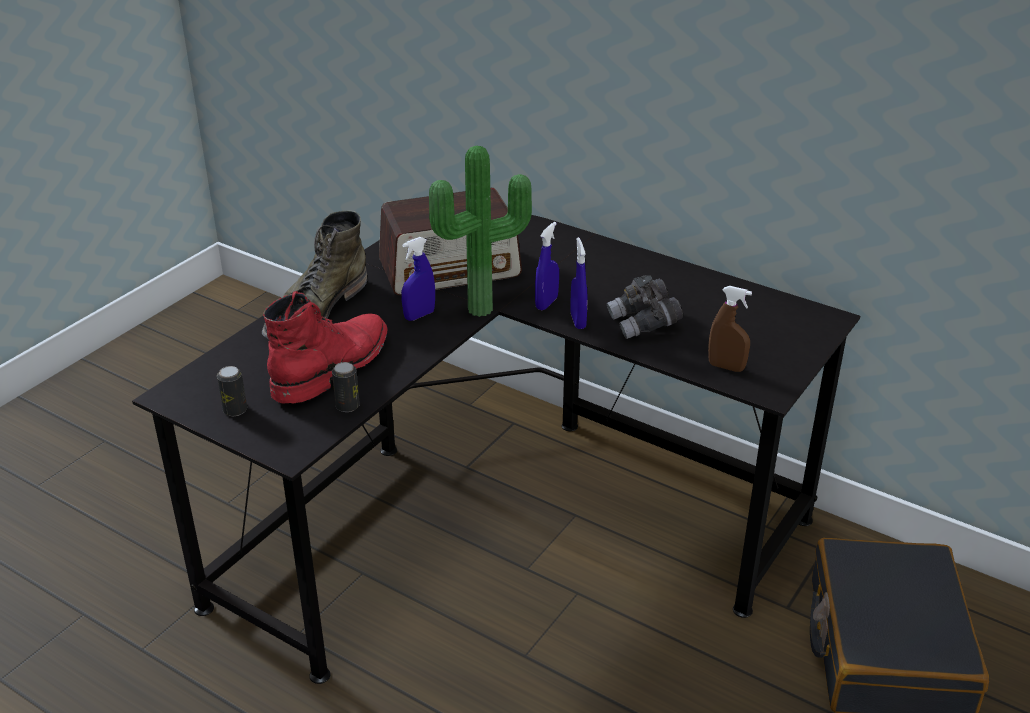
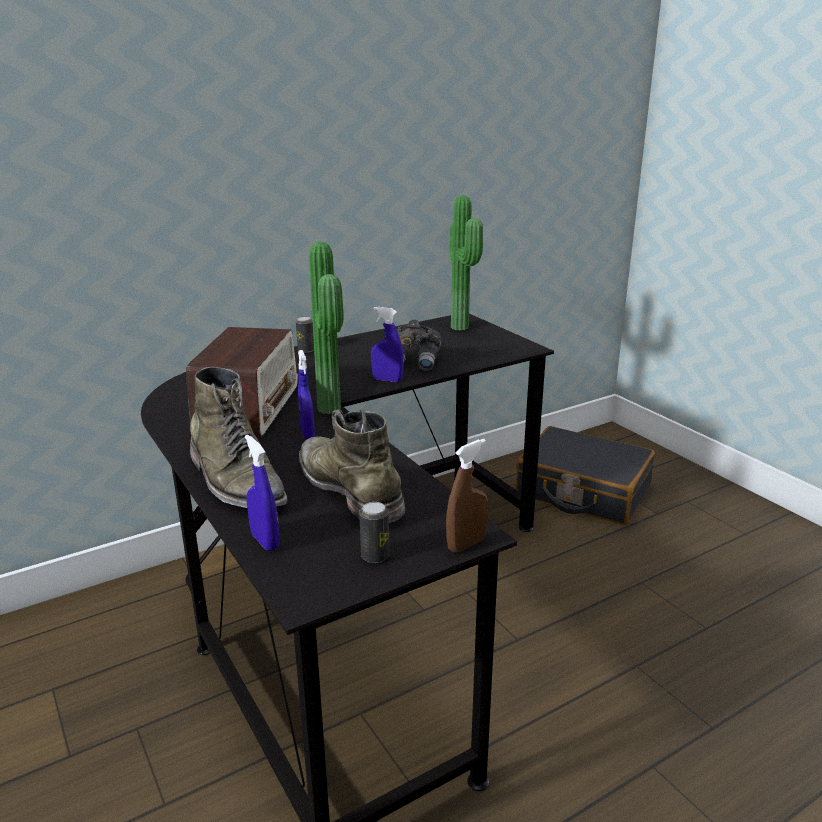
camera: 65 degrees left, 10 degrees down
red boot [263,291,387,403] -> green boot [299,409,405,523]
can [332,362,360,412] -> can moved to [296,316,314,353]
blue spray bottle [535,222,559,310] -> blue spray bottle moved to [245,435,279,551]
brown spray bottle [708,286,752,372] -> brown spray bottle moved to [446,439,488,553]
none -> potted plant [449,195,483,331]

